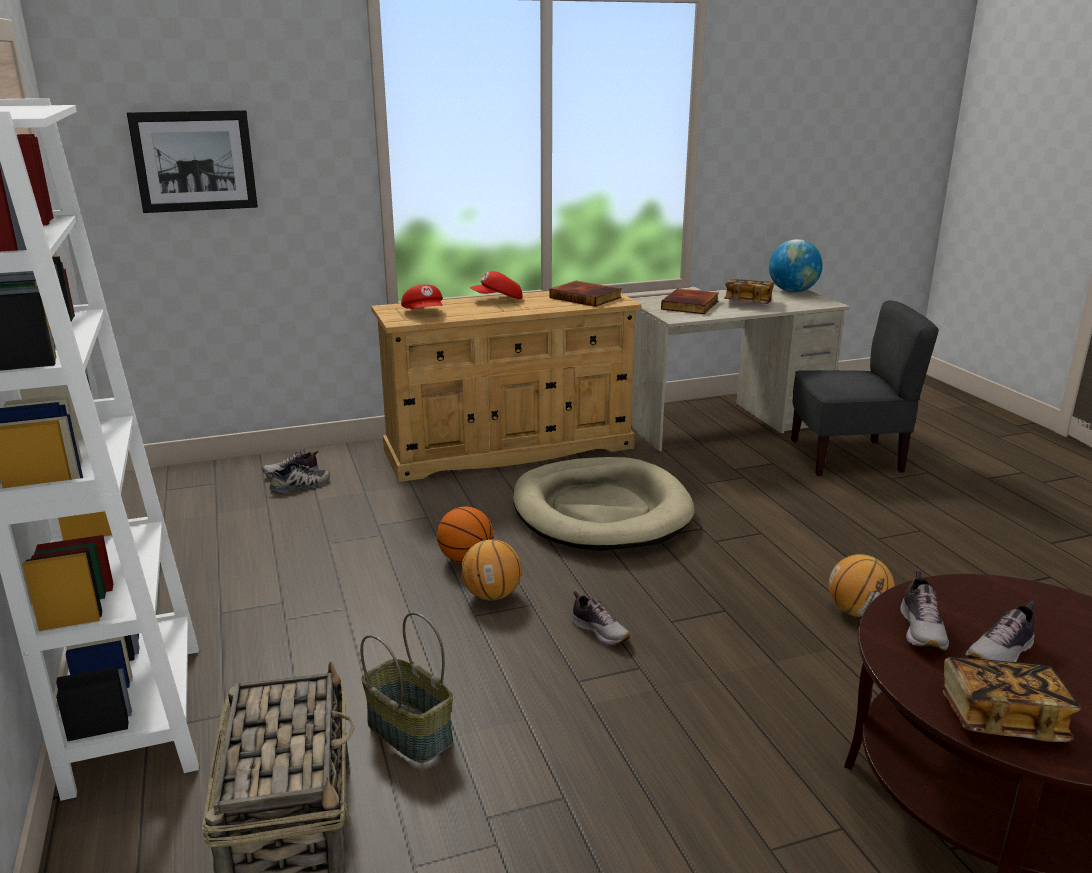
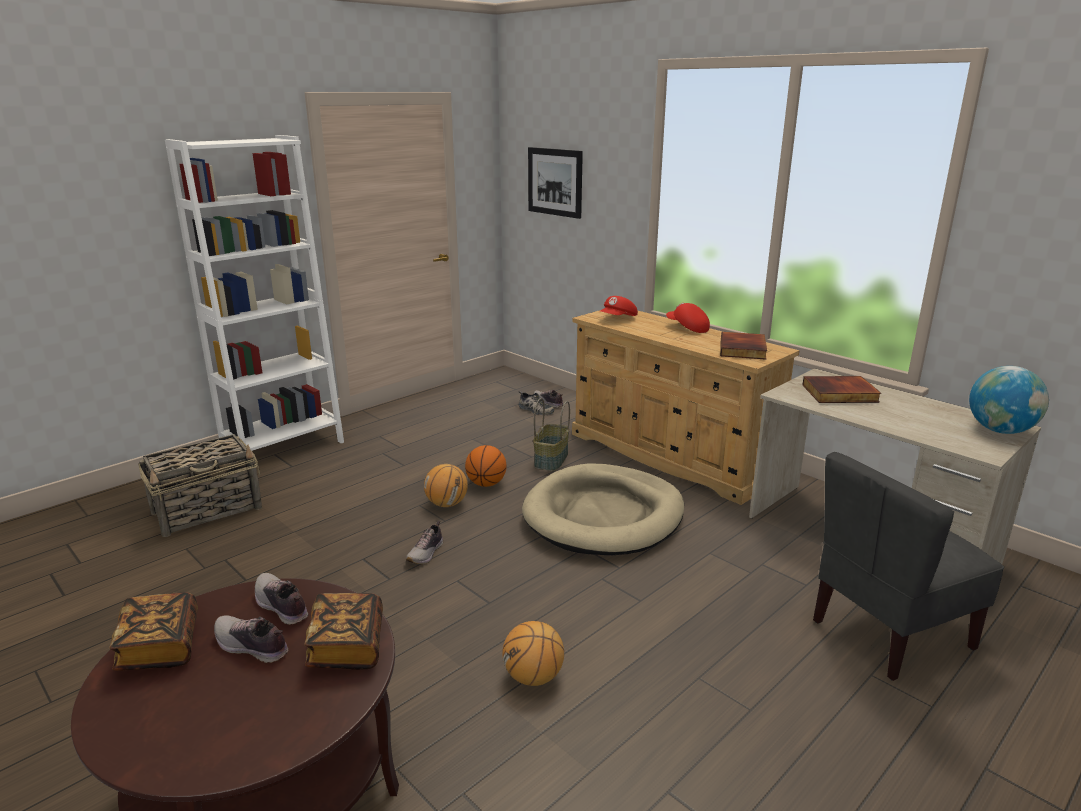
camera: 65 degrees right, 0 degrees up
basket [360,612,453,763] -> basket moved to [533,398,570,471]
book [724,279,774,304] -> book moved to [305,593,383,670]
grey chair [791,300,939,477] -> grey chair turned 90 degrees clockwise [813,452,1004,681]
shoe [900,571,949,650] -> shoe turned 60 degrees clockwise [255,573,308,625]

